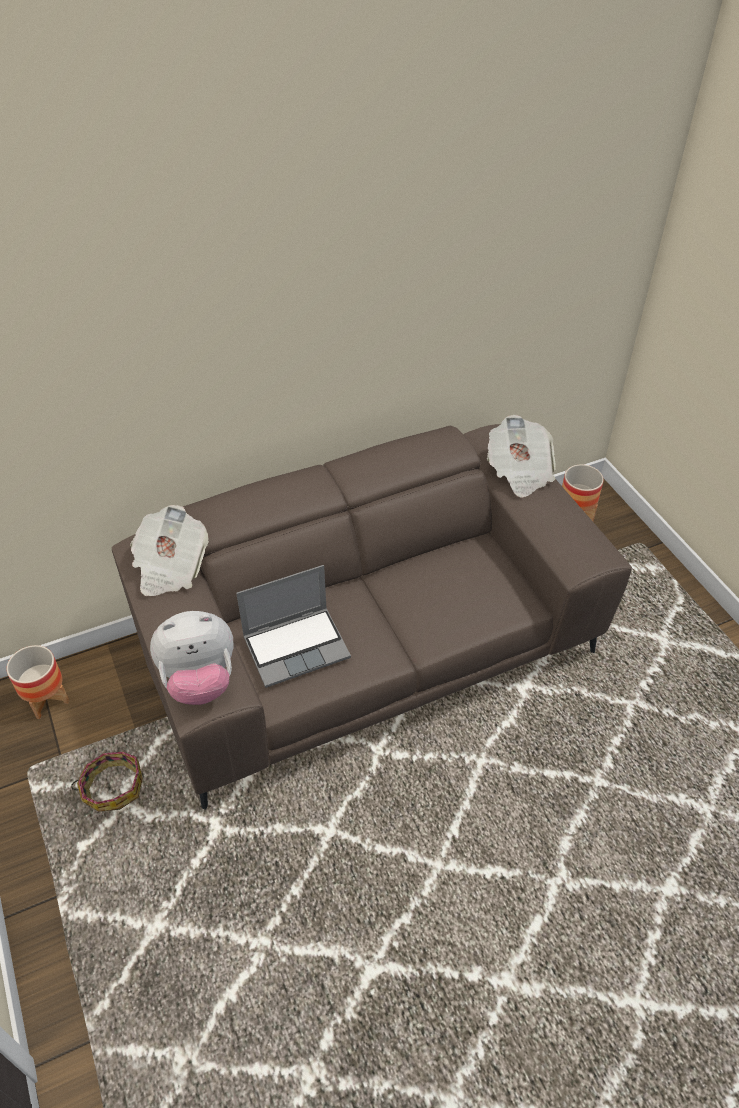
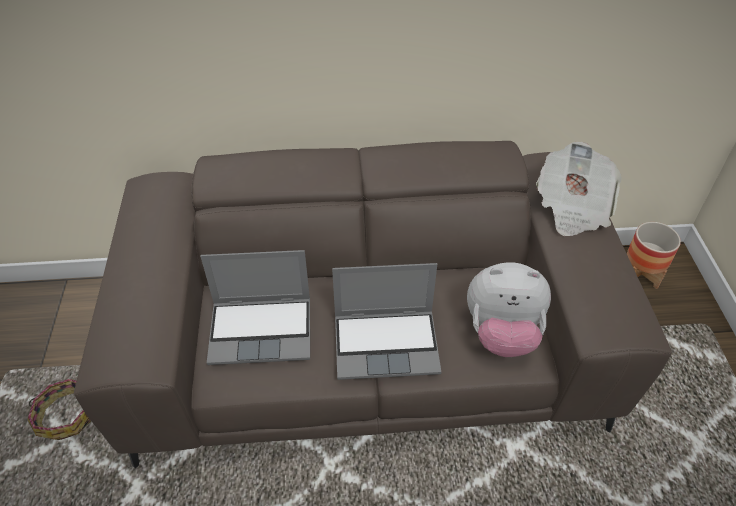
camera: 20 degrees right, 0 degrees up
planter [7,645,69,719] -> none
newspaper [130,505,209,596] -> none
plush toy [150,611,234,705] -> plush toy moved to [467,262,551,357]
none -> laptop [332,263,441,380]

